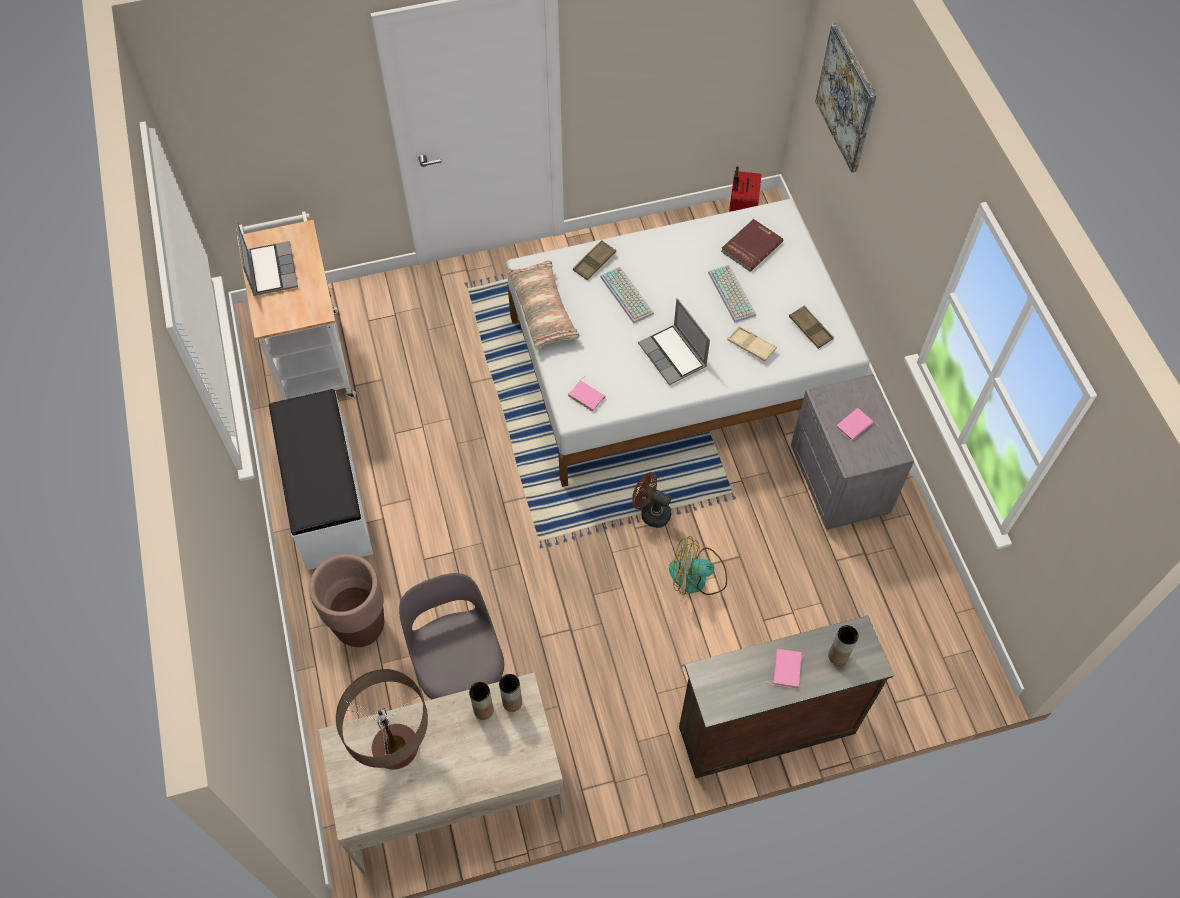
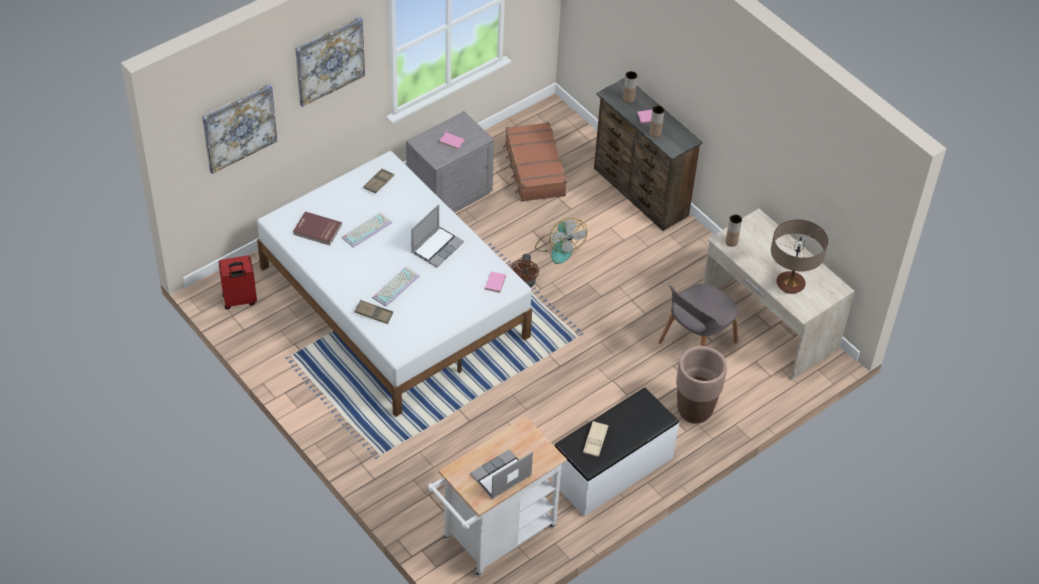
camera: 115 degrees left, 10 degrees down
brown vase [469,682,493,720] -> brown vase moved to [649,106,664,138]
pillow [507,261,579,350] -> none
beige tray [727,326,777,361] -> beige tray moved to [583,421,608,457]
none -> picture [295,17,365,107]
none -> brown suitcase [503,122,567,202]

